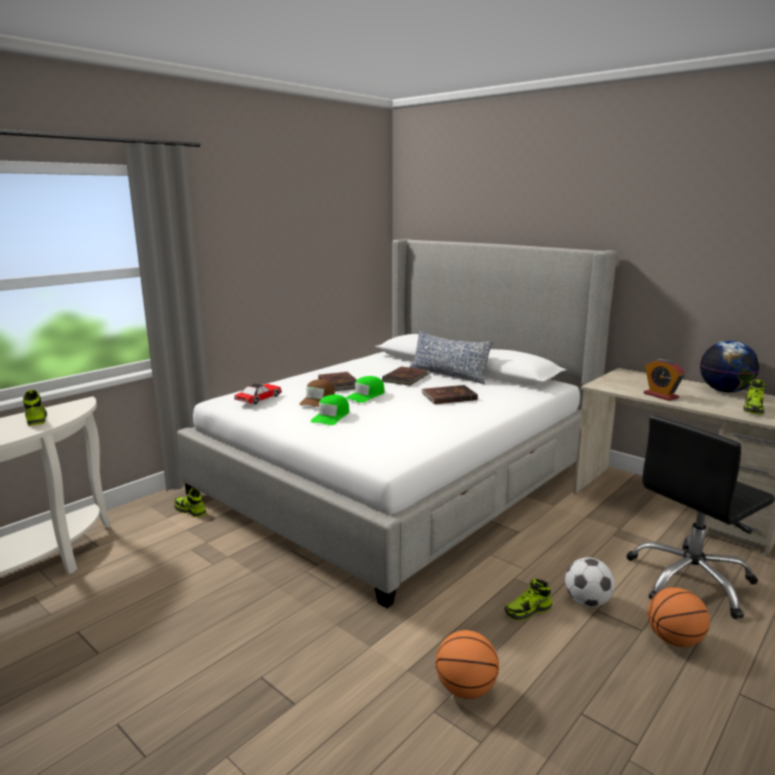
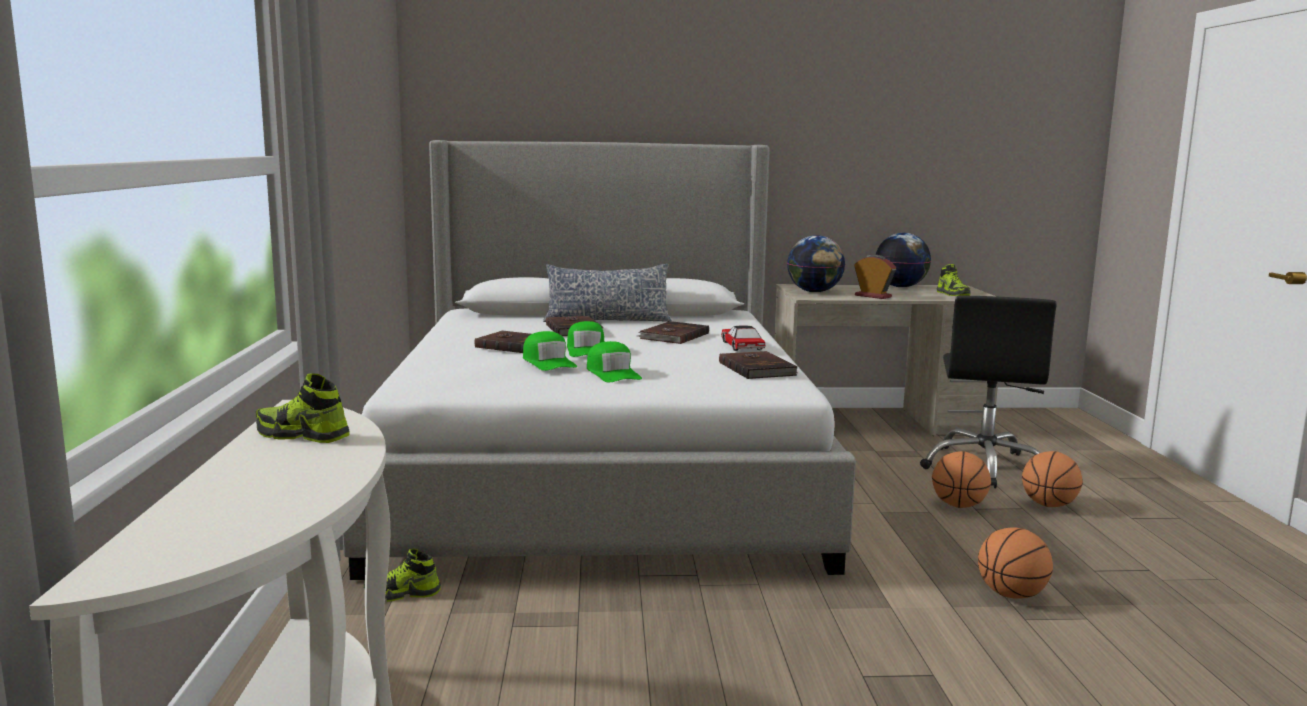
camera: 45 degrees left, 5 degrees down
toy car [234,384,282,404] -> toy car moved to [721,325,766,351]
brown cap [299,379,335,407] -> green cap [523,331,577,371]
shoe [504,578,552,621] -> none
football [565,557,615,607] -> basketball [932,451,991,508]
alarm clock [644,359,685,401] -> alarm clock turned 150 degrees counterclockwise [854,255,896,299]
none -> brown book [719,351,797,379]
none -> globe [787,235,845,293]

